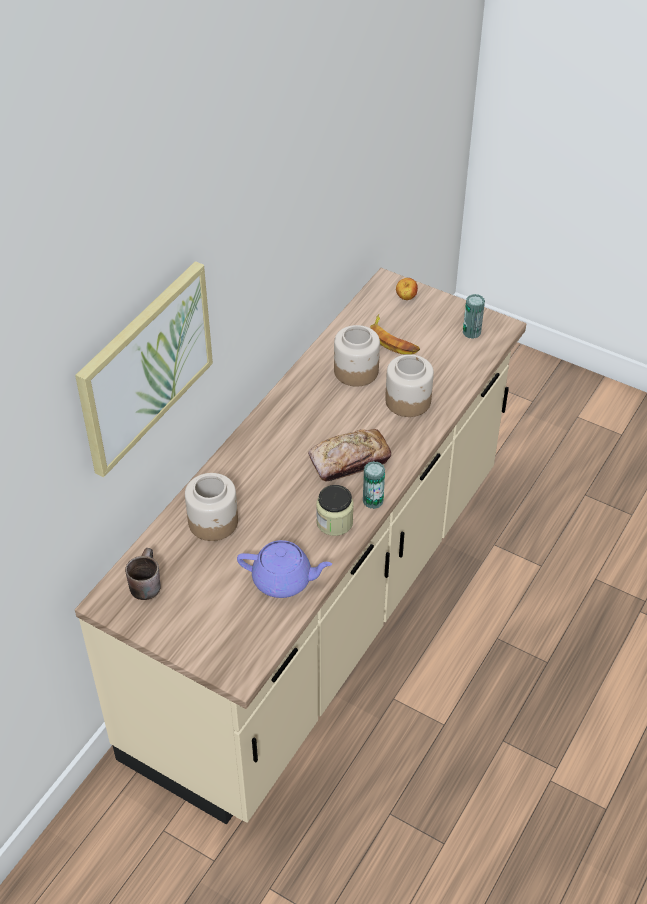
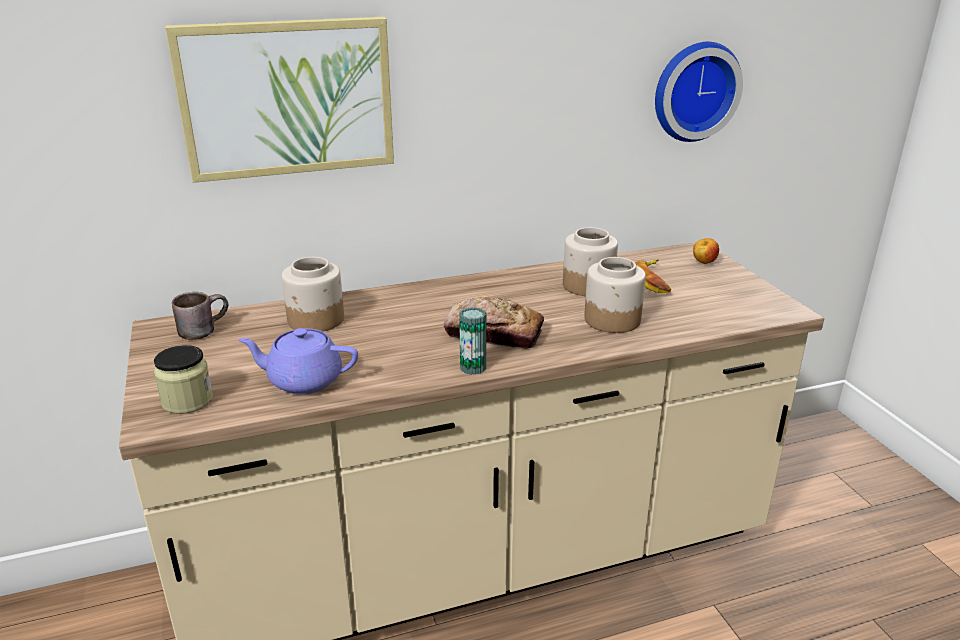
camera: 40 degrees right, 20 degrees down
purple teapot [237,540,332,598] -> purple teapot turned 135 degrees clockwise [238,328,358,394]
jar [316,485,354,536] -> jar moved to [154,345,213,414]
can [463,294,485,339] -> none
none -> wall clock [655,42,743,142]

